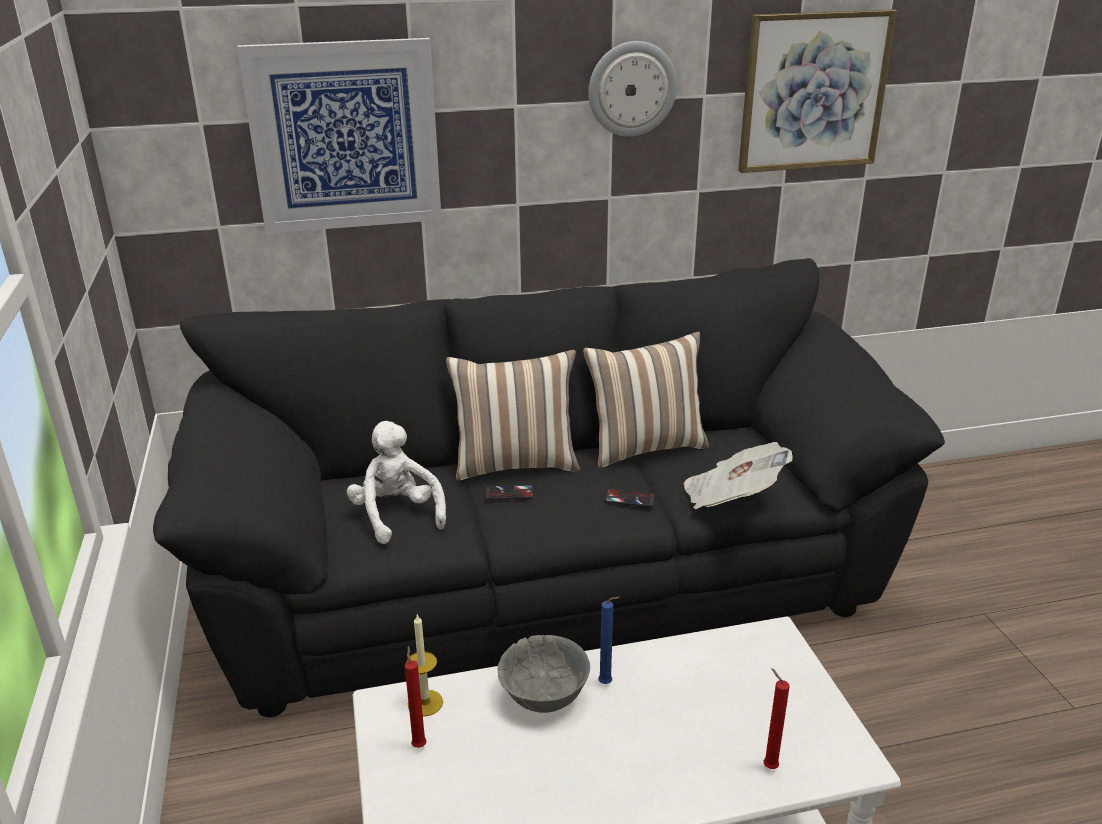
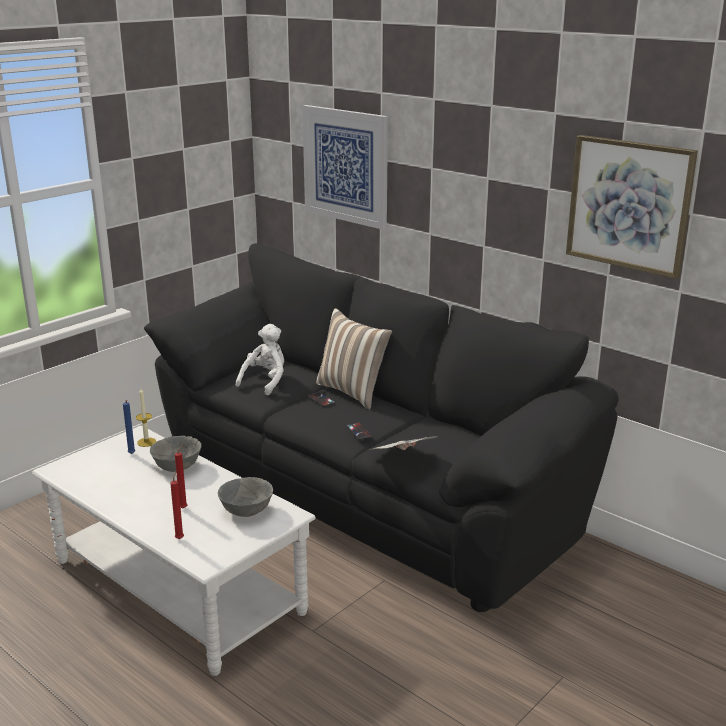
camera: 55 degrees right, 5 degrees down
red candle [405,646,426,748] -> red candle moved to [175,445,187,509]
pillow [583,332,709,468] -> none
wall clock [588,41,677,137] -> none
blue candle [598,597,620,684] -> blue candle moved to [123,400,136,454]
none -> grey bowl [218,477,273,517]

